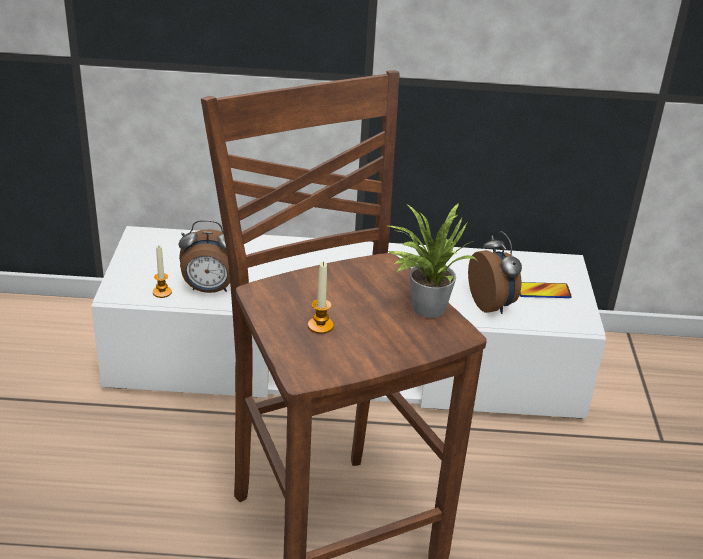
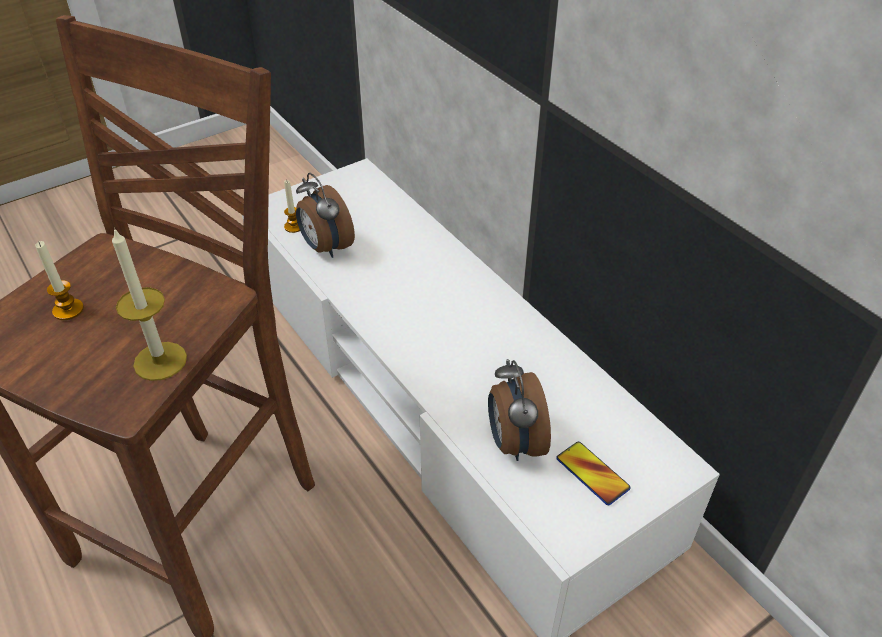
camera: 55 degrees right, 10 degrees up
potted plant [386,203,477,318] -> candle [112,228,187,381]
alarm clock [468,231,522,314] -> alarm clock turned 135 degrees clockwise [488,359,551,461]

